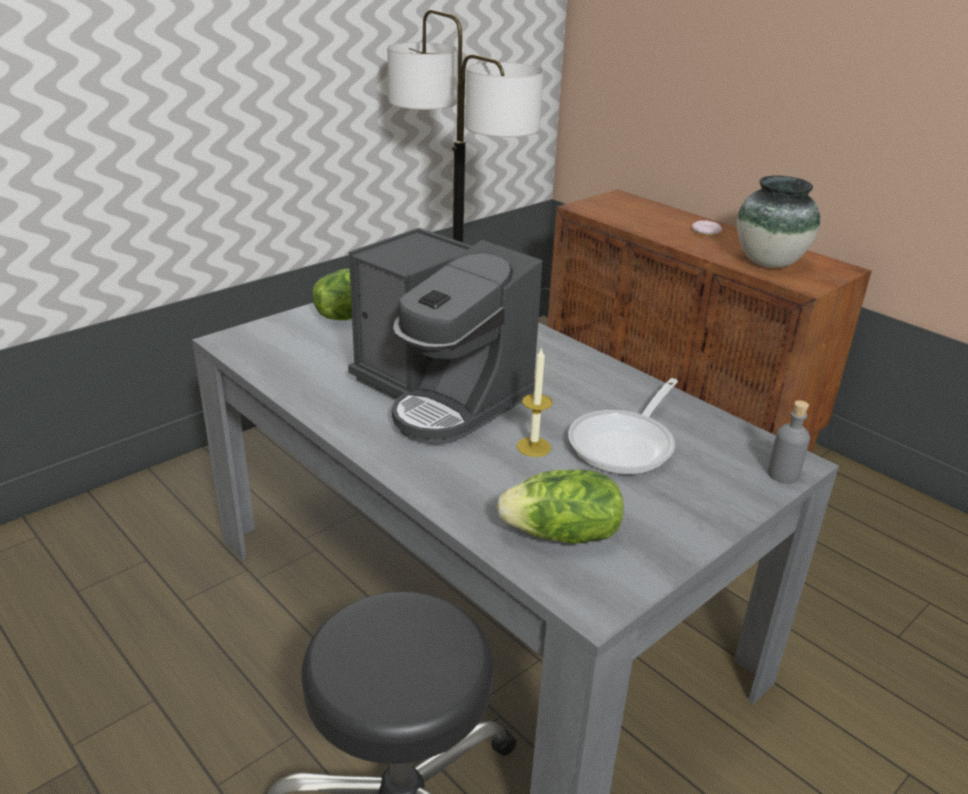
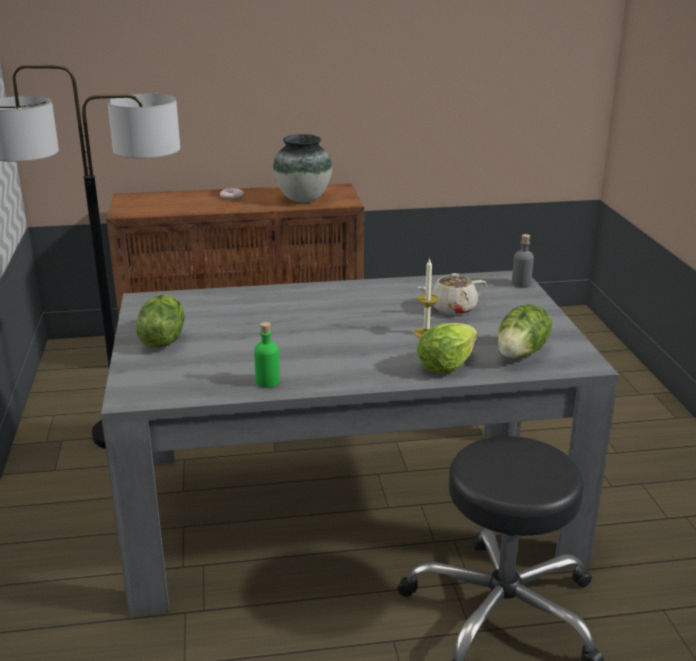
camera: 55 degrees left, 5 degrees down
coffee machine [348,228,542,445] -> none
frying pan [568,378,678,475] -> beige teapot [418,273,487,315]
none -> green bottle [254,322,280,388]
none -> lettuce [417,323,477,373]

